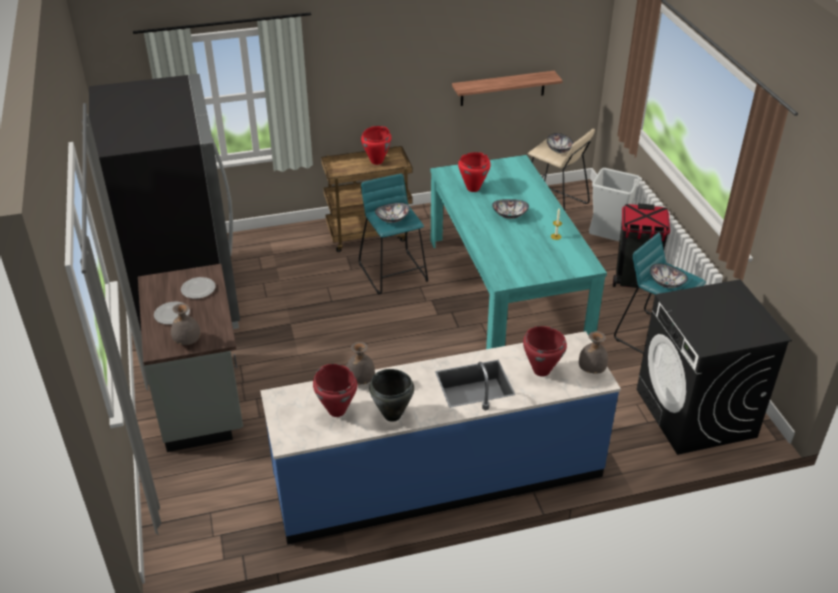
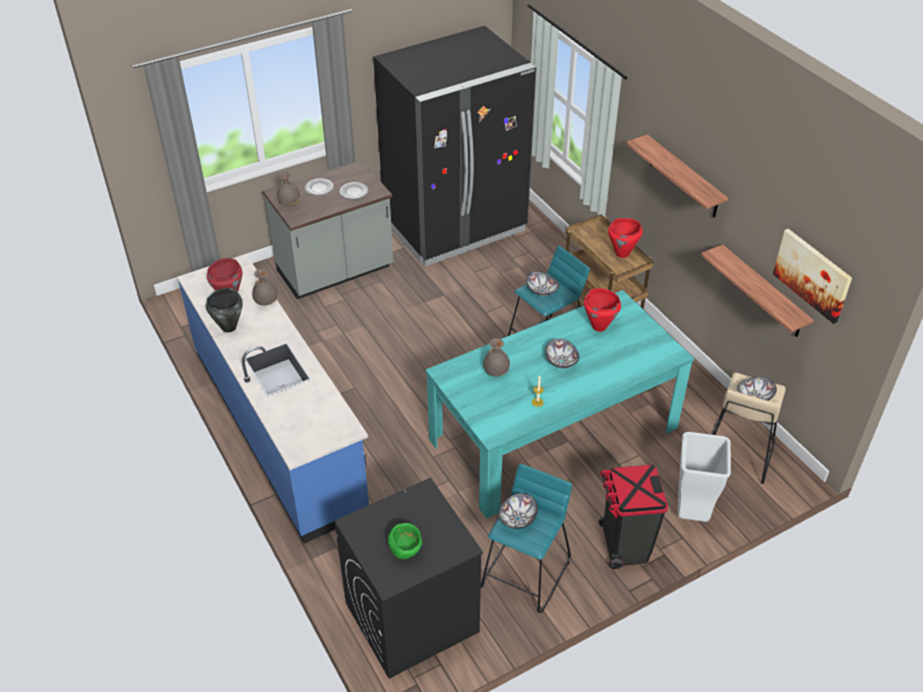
camera: 75 degrees right, 5 degrees up
red cooking pot [523,326,567,377] -> none
grey vase [579,331,608,374] -> grey vase moved to [483,338,510,377]
none -> green bowl [388,523,422,559]
none -> shelf [626,134,728,218]
none -> picture [773,229,852,324]

